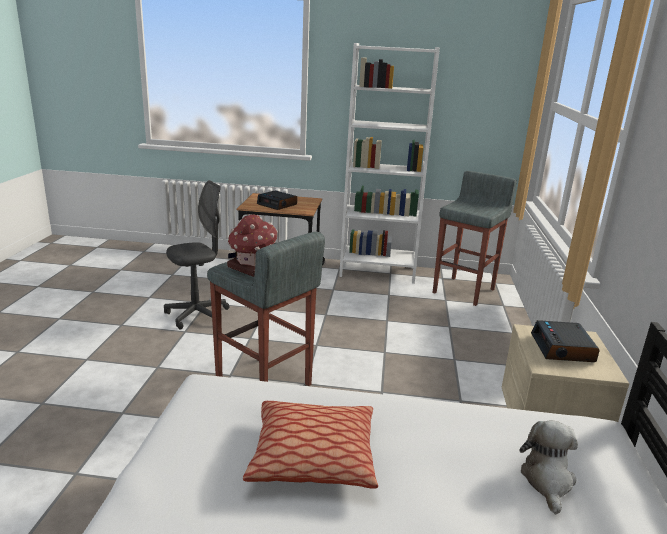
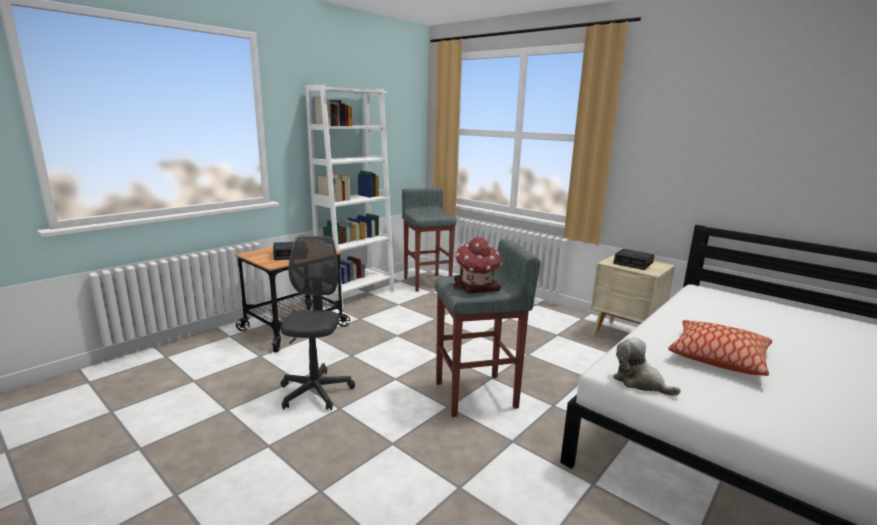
camera: 55 degrees left, 5 degrees down
plush toy [520,420,578,515] -> plush toy moved to [613,337,681,396]

